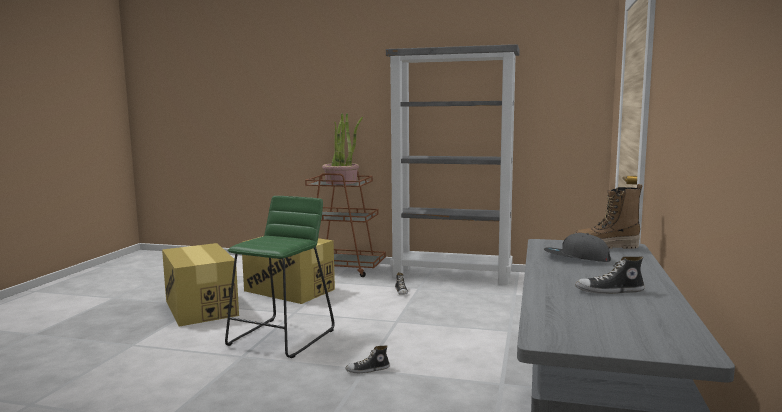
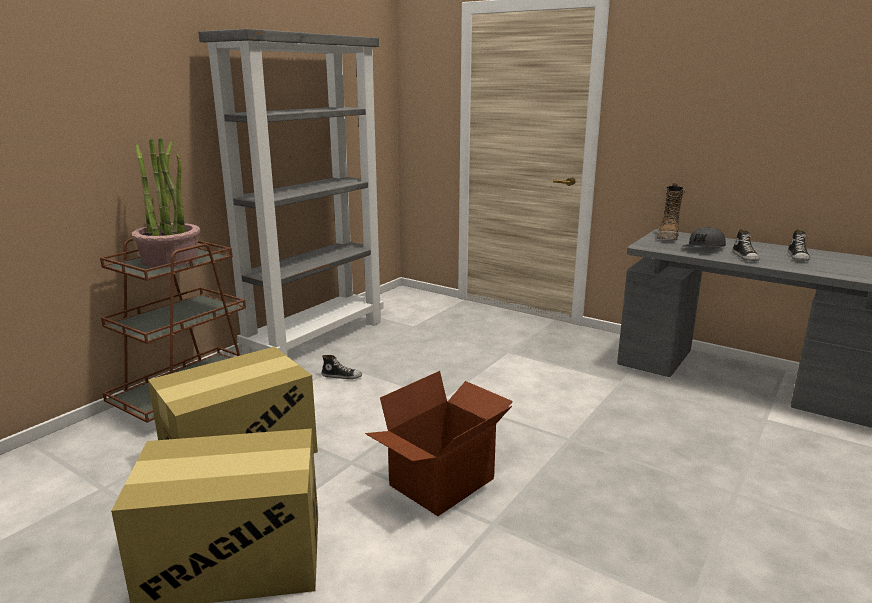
camera: 70 degrees left, 10 degrees up
green stool [225,196,335,358] -> cardboard box [365,371,513,516]
shoe [345,345,390,373] -> shoe moved to [732,229,760,261]

